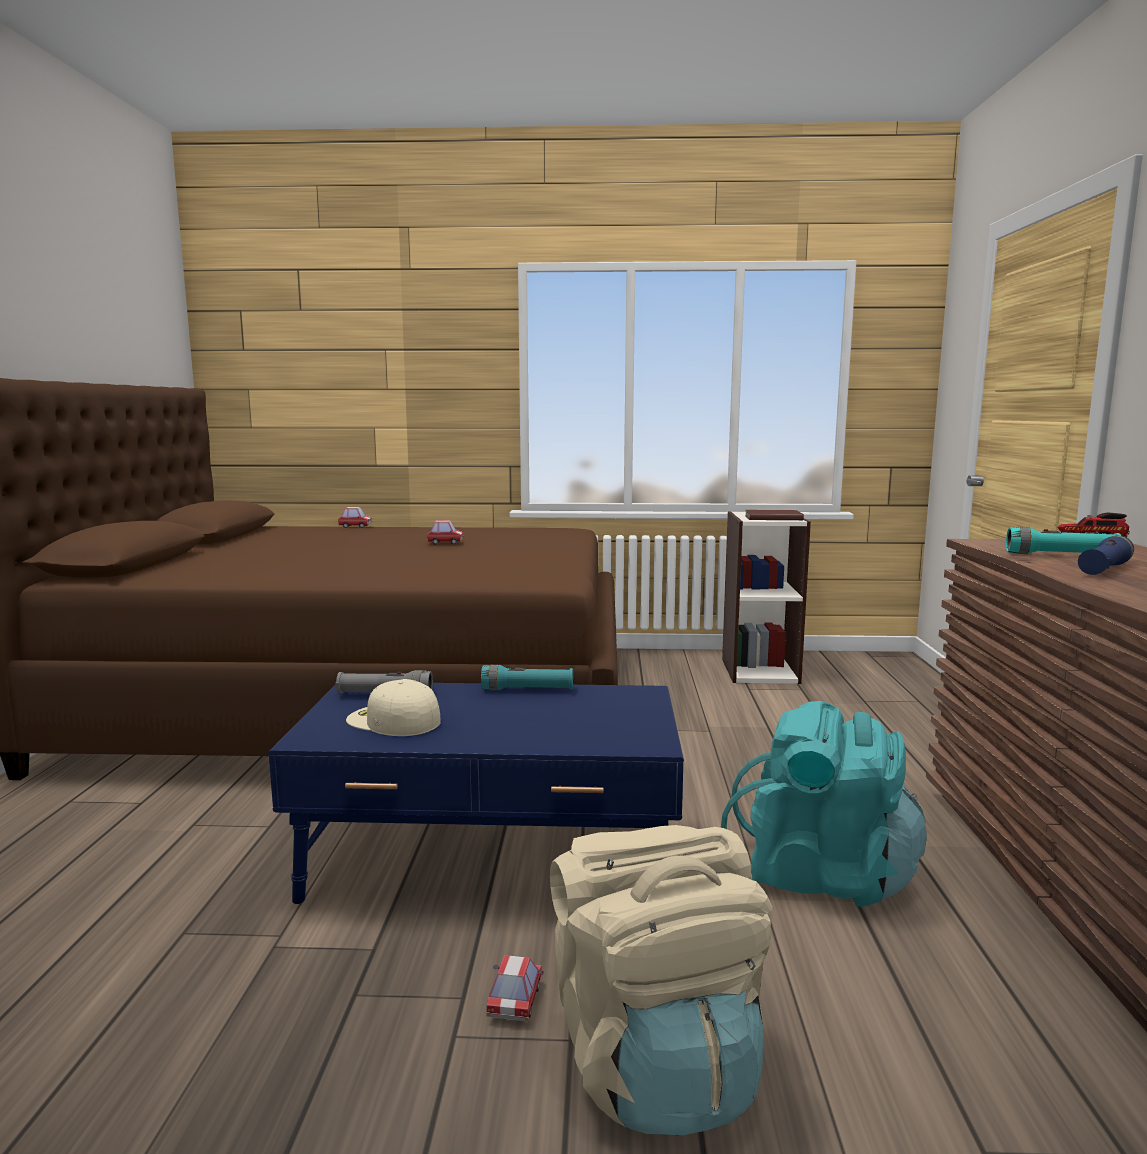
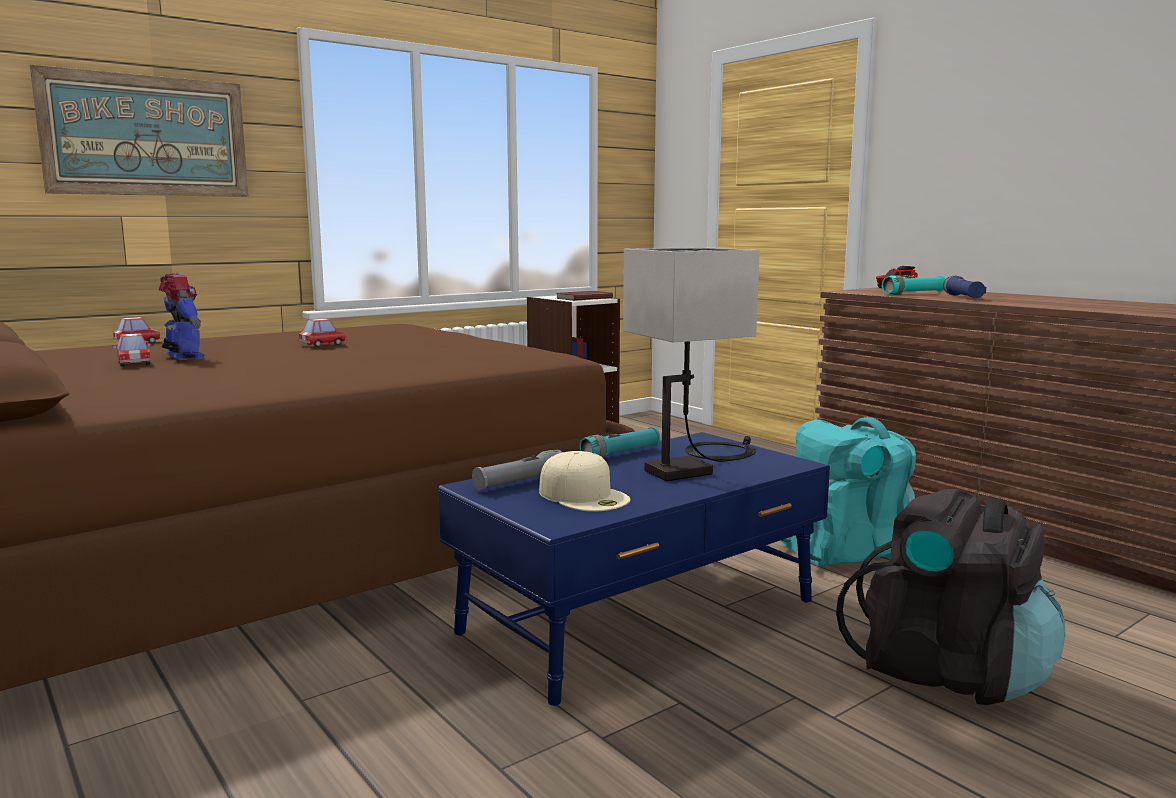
camera: 40 degrees left, 0 degrees up
beige cap [346,679,441,736] -> beige cap turned 120 degrees counterclockwise [539,451,631,512]
toy car [486,955,543,1022] -> toy car moved to [112,333,151,366]
beige backpack [550,825,772,1135] -> black backpack [836,489,1066,705]
none -> picture [30,65,249,197]
none -> toy robot [158,273,204,360]
none -> table lamp [623,247,760,481]

